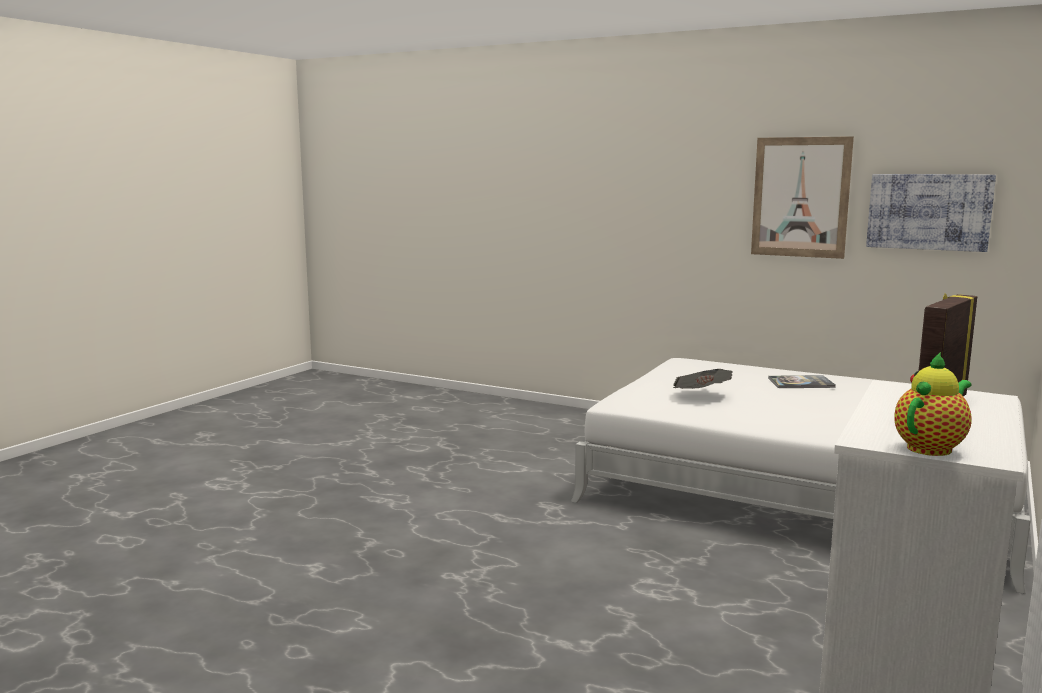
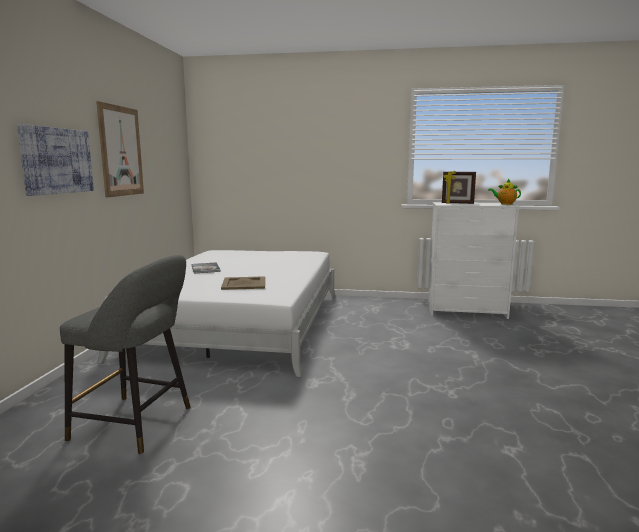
camera: 110 degrees left, 0 degrees up
newspaper [673,369,732,389] -> beige tray [221,276,265,290]
picture [866,174,996,252] -> picture moved to [17,124,94,196]
none -> grey stool [60,255,191,454]

